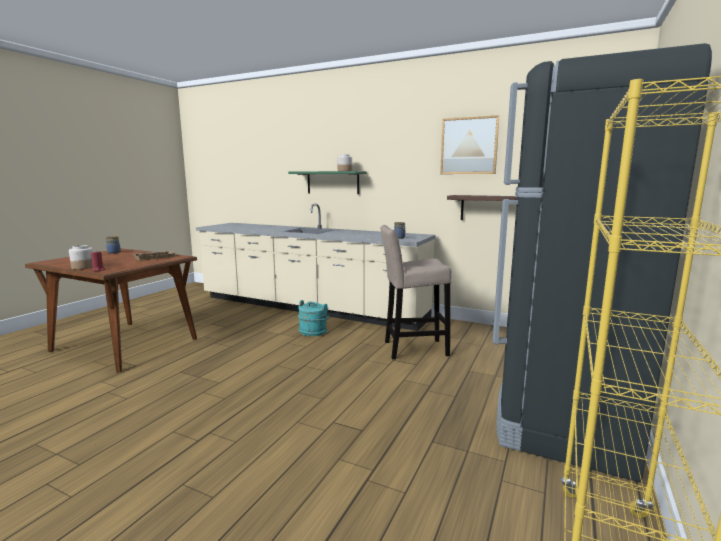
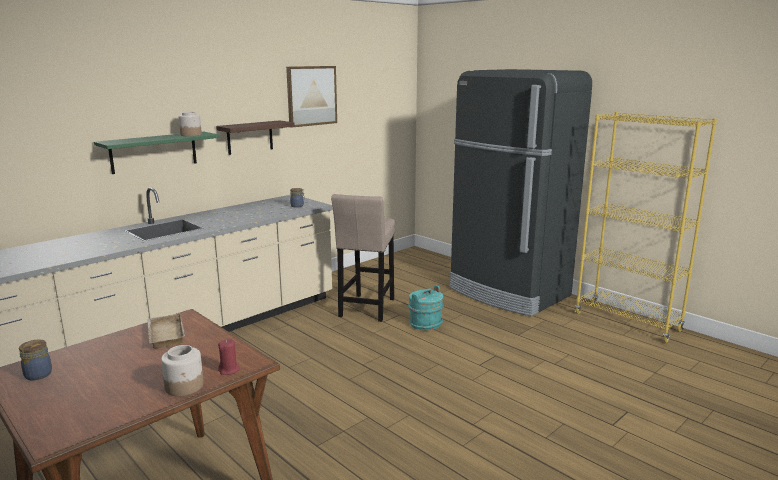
camera: 70 degrees left, 5 degrees up
turquoise bucket [298,300,329,336] -> turquoise bucket moved to [408,285,444,330]
shelf [447,195,517,220] -> shelf moved to [216,120,295,155]

